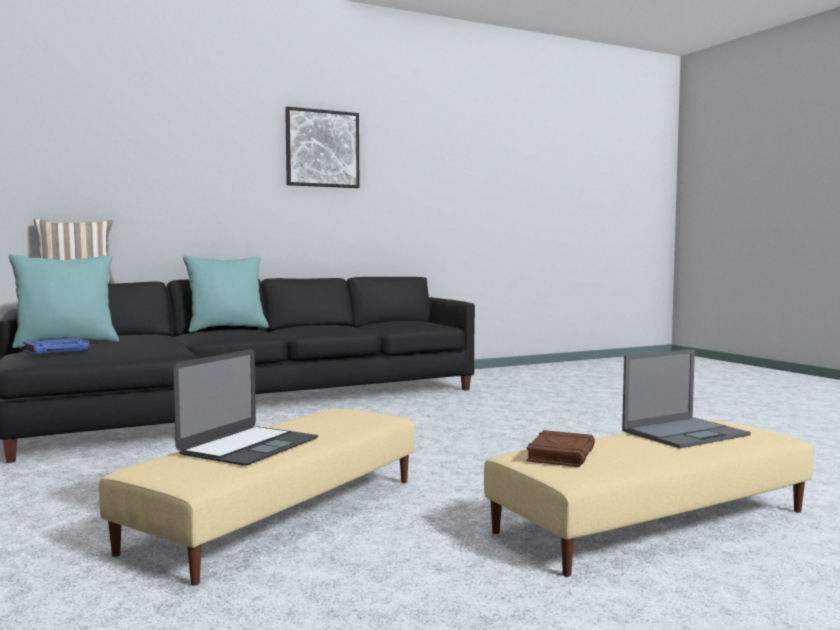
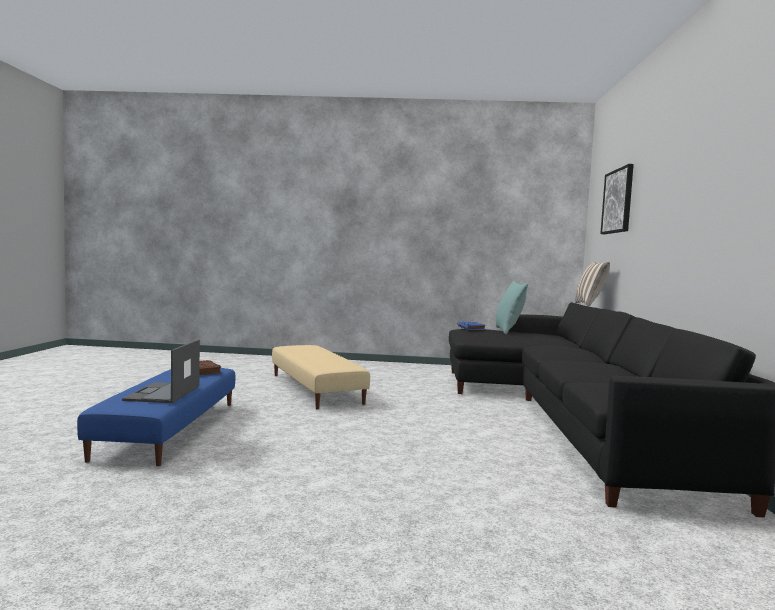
camera: 120 degrees right, 0 degrees up
laptop [173,349,318,465] -> none
turquoise pillow [183,256,269,332] -> none
picture [285,106,360,188] -> picture moved to [600,164,634,234]
beige ottoman [484,420,814,577] -> blue ottoman [77,368,235,466]

